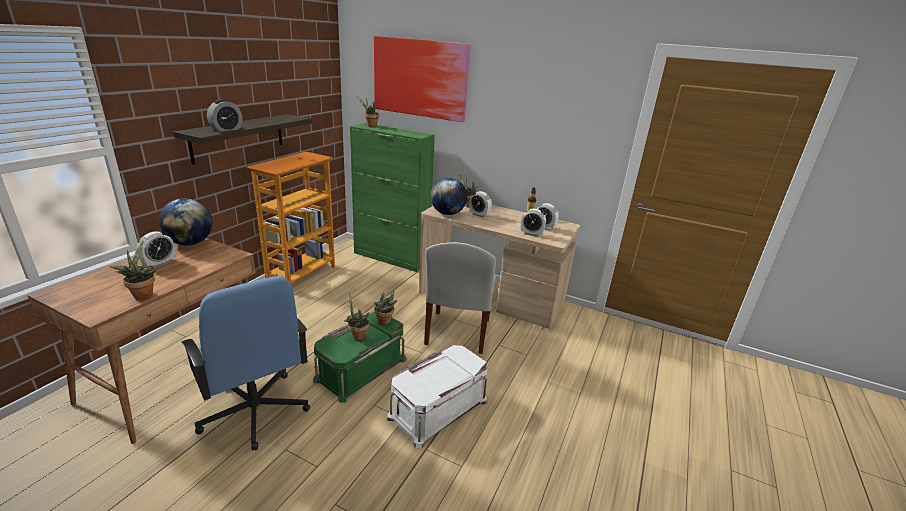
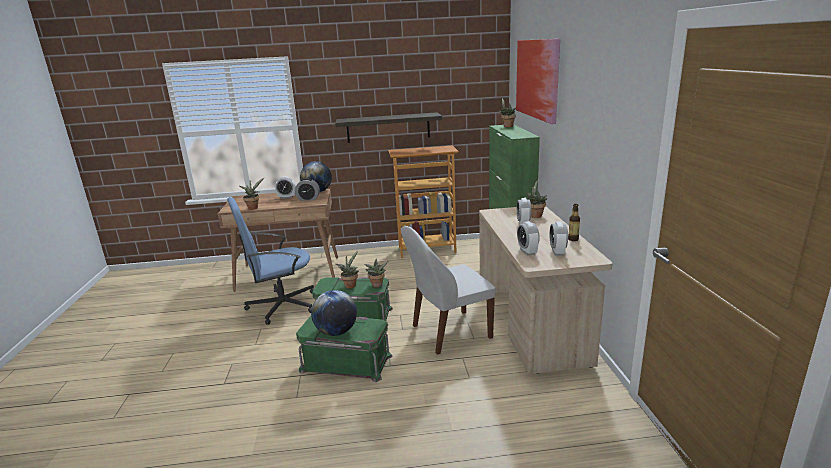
camera: 60 degrees right, 5 degrees down
blue office chair [182,276,310,451] -> blue office chair turned 45 degrees clockwise [227,197,314,325]
alarm clock [207,99,243,132] -> alarm clock moved to [295,178,320,201]
white storage box [387,345,487,448] -> green storage box [296,316,393,382]
globe [430,178,467,215] -> globe moved to [311,290,357,336]

